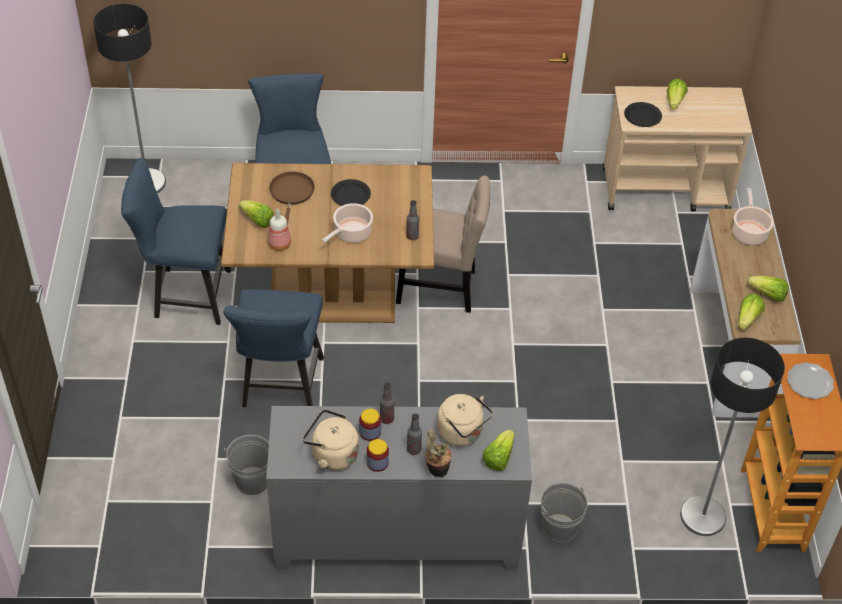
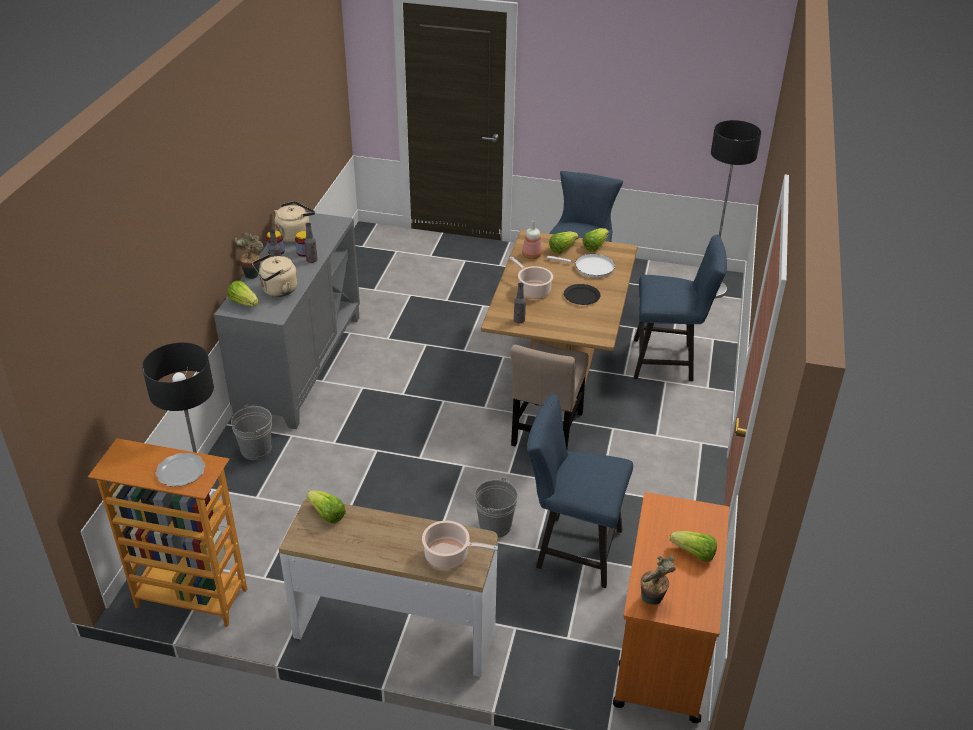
camera: 105 degrees right, 10 degrees down
blue chair [223,289,324,407] -> blue chair moved to [527,394,633,588]
grey bucket [224,435,269,495] -> grey bucket moved to [475,478,518,538]
brown frying pan [269,172,315,224] -> white frying pan [547,254,615,278]
beige cart [603,86,752,212] -> orange cart [613,492,729,723]
black plate [624,102,662,127] -> none
lettuce [747,276,789,302] -> lettuce moved to [582,228,609,251]
none -> potted plant [640,555,676,605]

